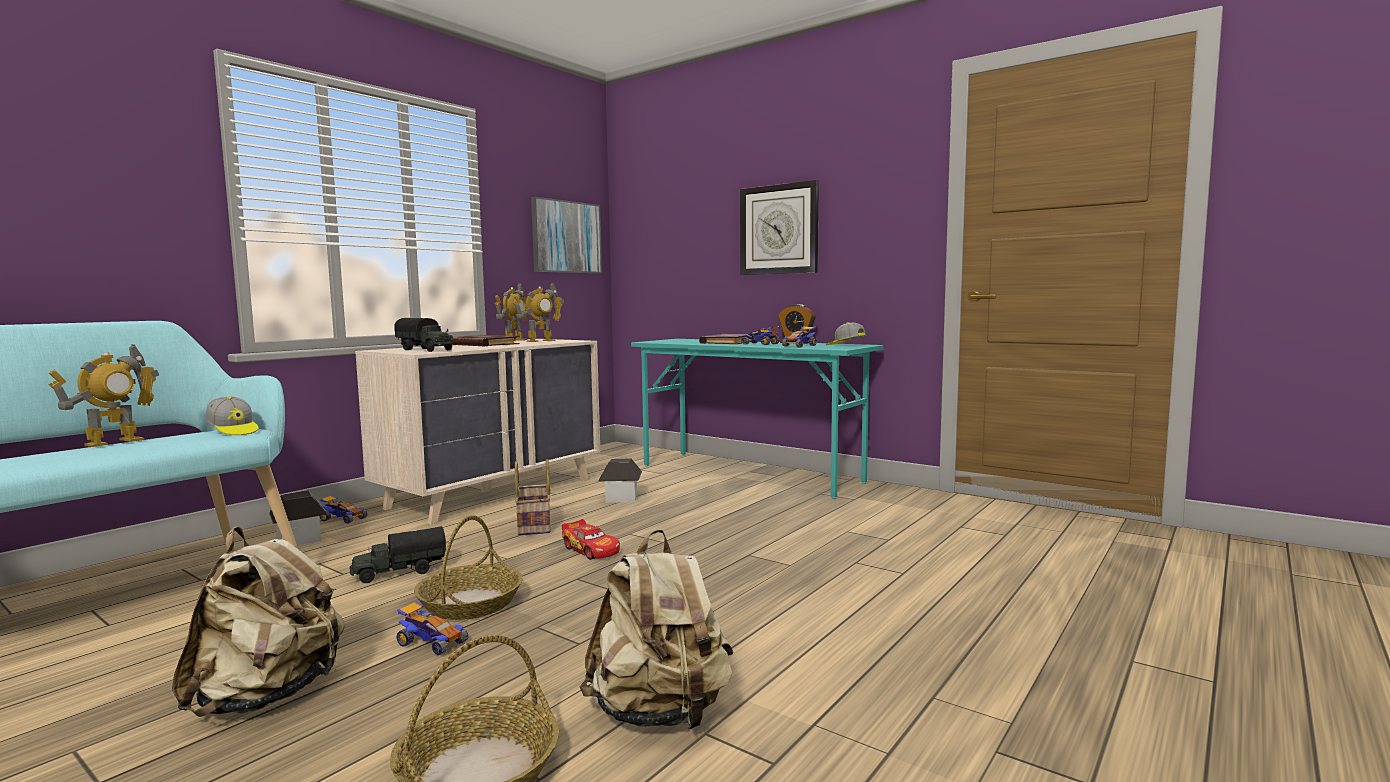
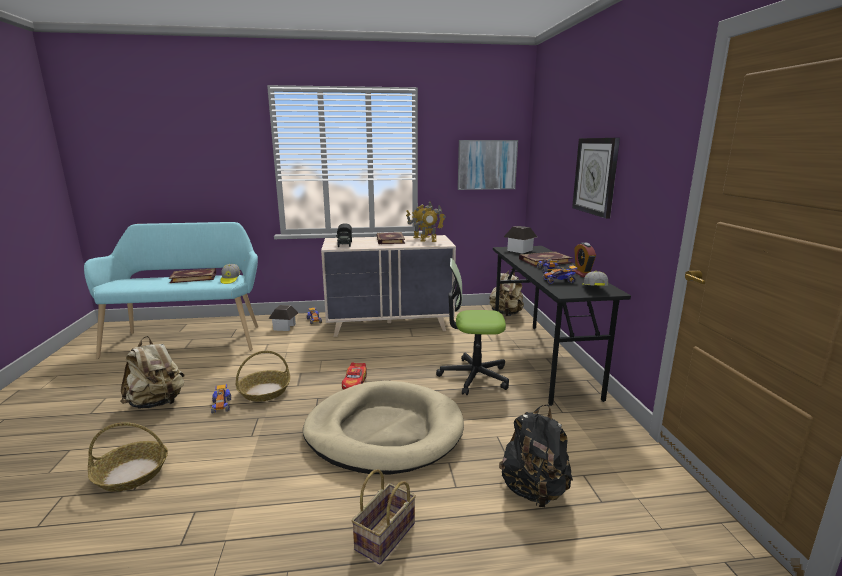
camera: 45 degrees right, 10 degrees up
toy robot [48,344,159,447] -> book [169,268,216,283]
toy truck [349,526,447,583] -> none
basket [515,459,550,536] -> basket moved to [352,469,416,564]
beige backpack [579,529,734,729] -> beige backpack moved to [489,269,524,316]
toy house [598,458,642,503] -> toy house moved to [504,226,537,254]
turquoise desk [631,339,884,499] -> black desk [493,246,631,406]
none -> beige dog bed [303,381,464,474]
none -> office chair [436,258,509,395]
none -> black backpack [499,405,573,507]

